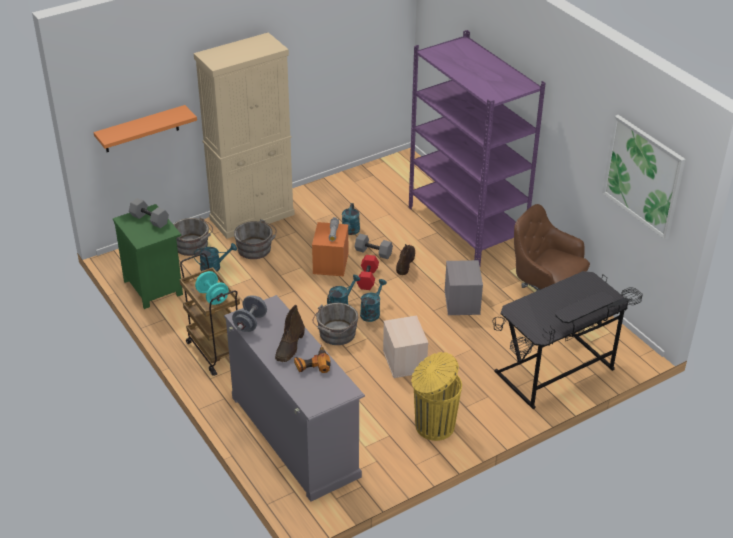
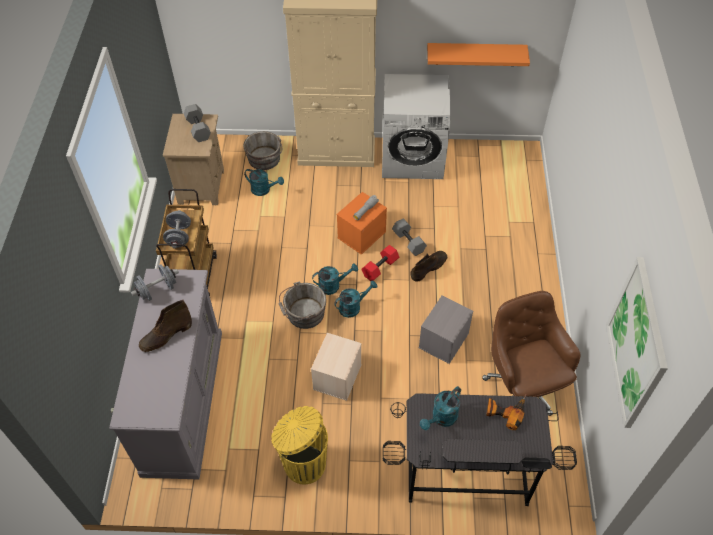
camera: 35 degrees right, 15 degrees up
orange shelf [93,105,197,152] -> orange shelf moved to [427,43,530,66]
green nightstand [113,204,183,309] -> beige nightstand [163,114,224,205]
turquoise dumbbell [195,271,229,305] -> grey dumbbell [163,210,191,249]
grey bucket [234,219,277,259] -> none
power drill [294,343,331,373] -> power drill moved to [486,394,526,430]
turquoise watering can [342,203,360,235] -> turquoise watering can moved to [420,386,461,430]
purple bookcase [409,30,546,265] -> none
none -> white washing machine [382,74,451,179]

